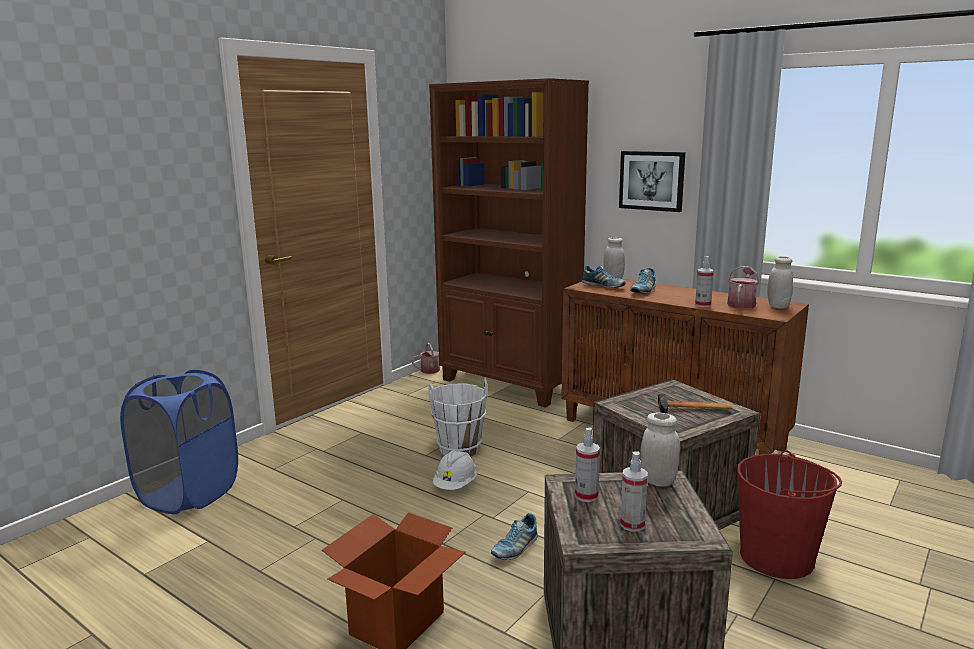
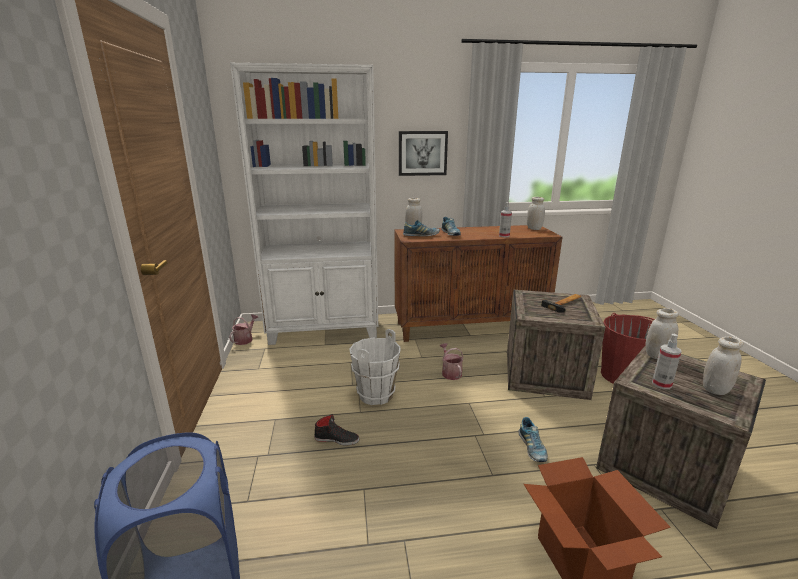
camera: 45 degrees left, 5 degrees up
brown bookcase [429,78,589,407] -> white bookcase [230,63,378,345]
white hard hat [433,450,477,490] -> none
spray bottle [620,451,648,532] -> white jar [703,336,743,395]
watering can [727,266,760,309] -> watering can moved to [440,343,464,380]
none -> black shoe [314,414,359,446]

